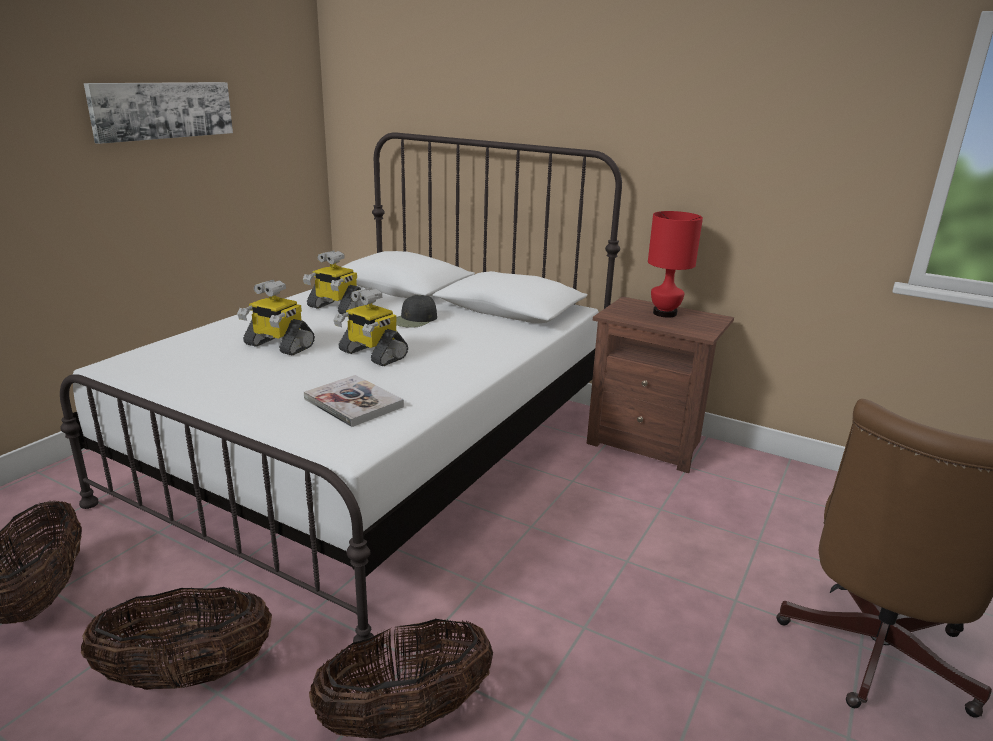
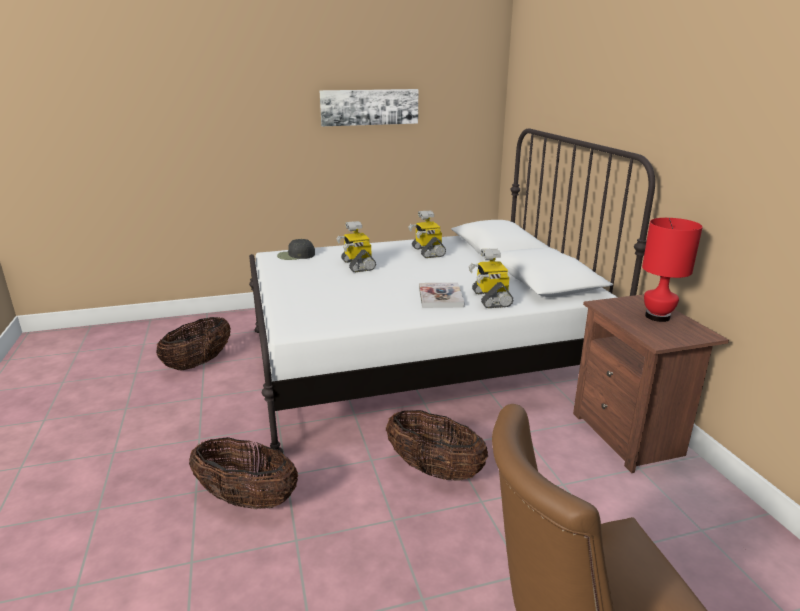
camera: 45 degrees right, 0 degrees up
basket [81,587,272,690] -> basket moved to [386,410,488,481]
book [304,375,404,427] -> book moved to [419,283,465,308]
toy robot [333,287,408,366] -> toy robot moved to [469,249,513,308]
black cap [396,295,437,328] -> black cap moved to [277,239,315,260]

